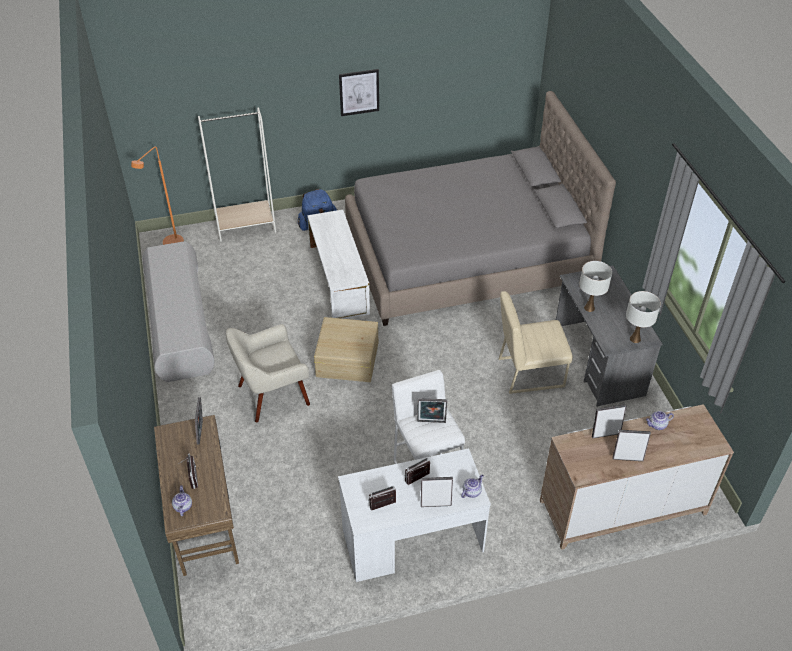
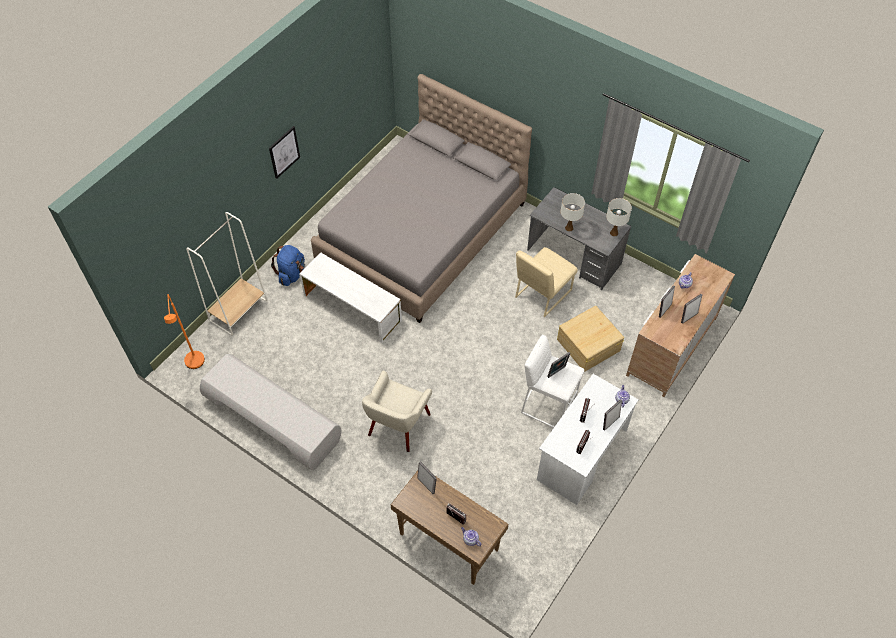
camera: 40 degrees left, 10 degrees up
beige storage box [314,317,378,382] -> beige storage box moved to [557,306,624,372]

